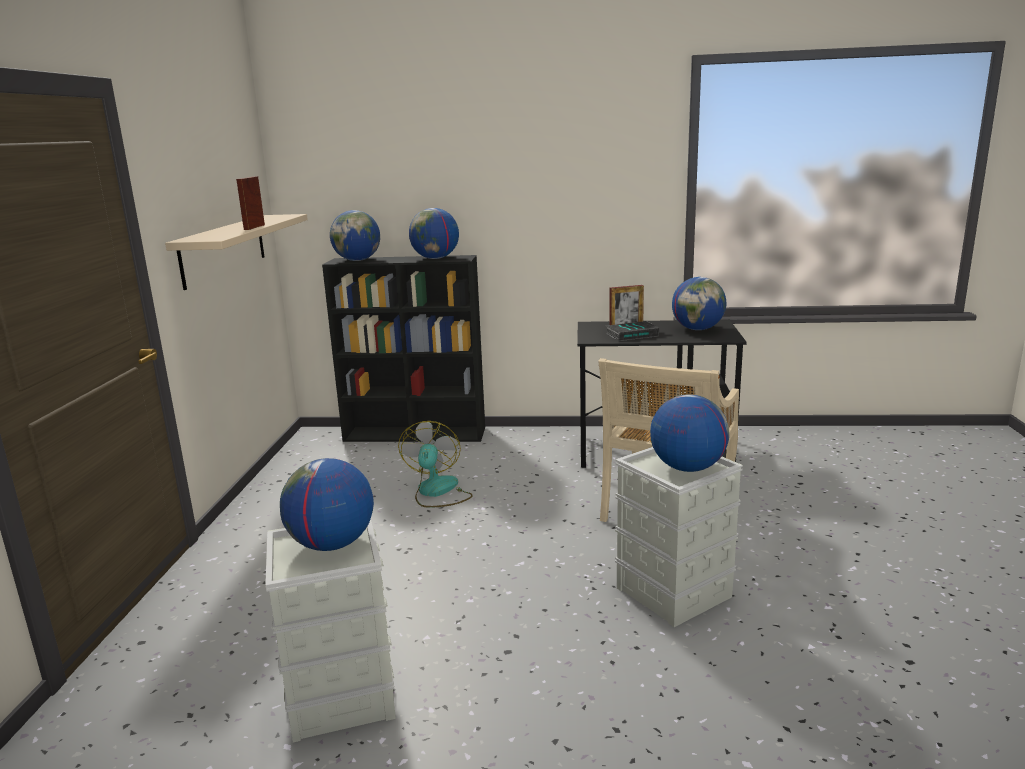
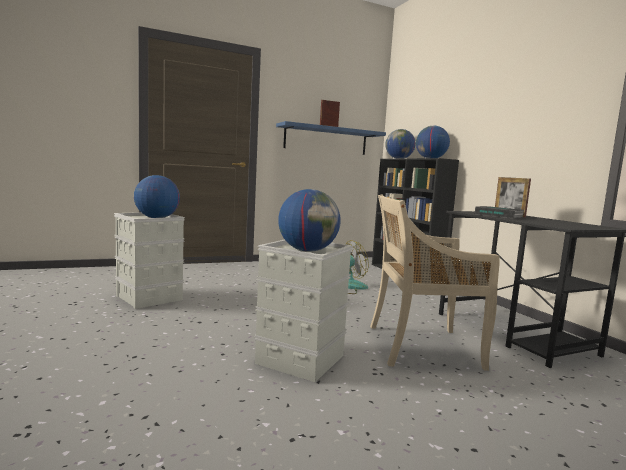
camera: 60 degrees right, 10 degrees down
beige shelf [165,214,308,290] -> blue shelf [276,121,386,155]
globe [672,277,726,330] -> none

